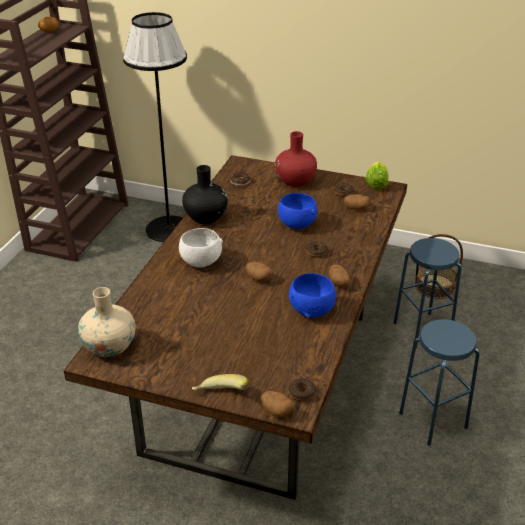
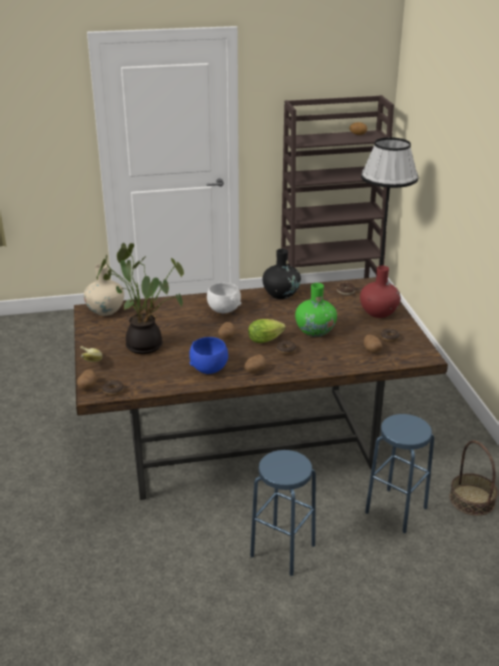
camera: 60 degrees right, 5 degrees down
blue bowl [278,193,317,229] -> green vase [295,283,337,337]
lettuce [365,162,388,190] -> lettuce moved to [248,319,286,343]
none -> potted plant [97,243,184,354]

